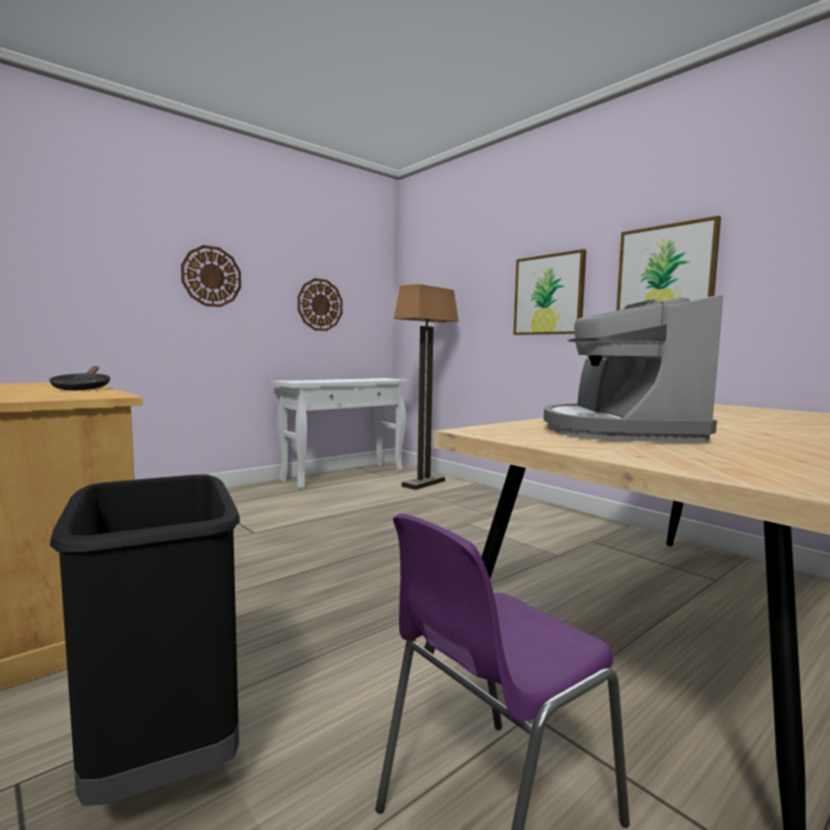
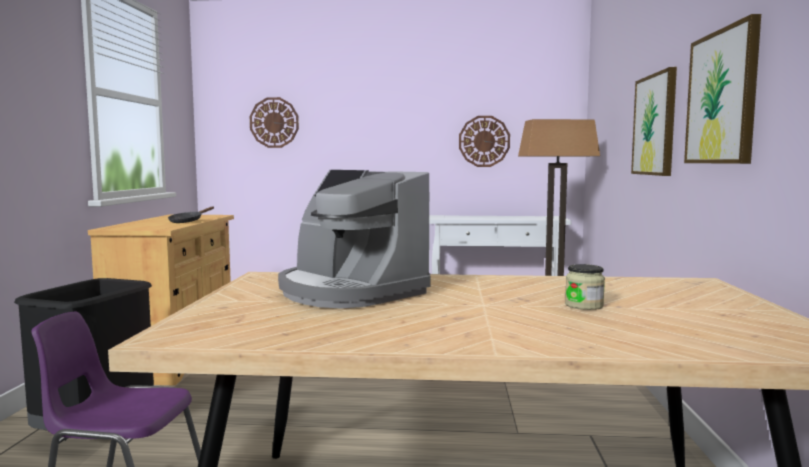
camera: 45 degrees right, 0 degrees up
wall clock [181,245,241,307] -> wall clock moved to [250,97,299,148]
coffee machine [544,294,723,442] -> coffee machine turned 90 degrees counterclockwise [278,170,430,309]
none -> jar [565,264,605,310]

